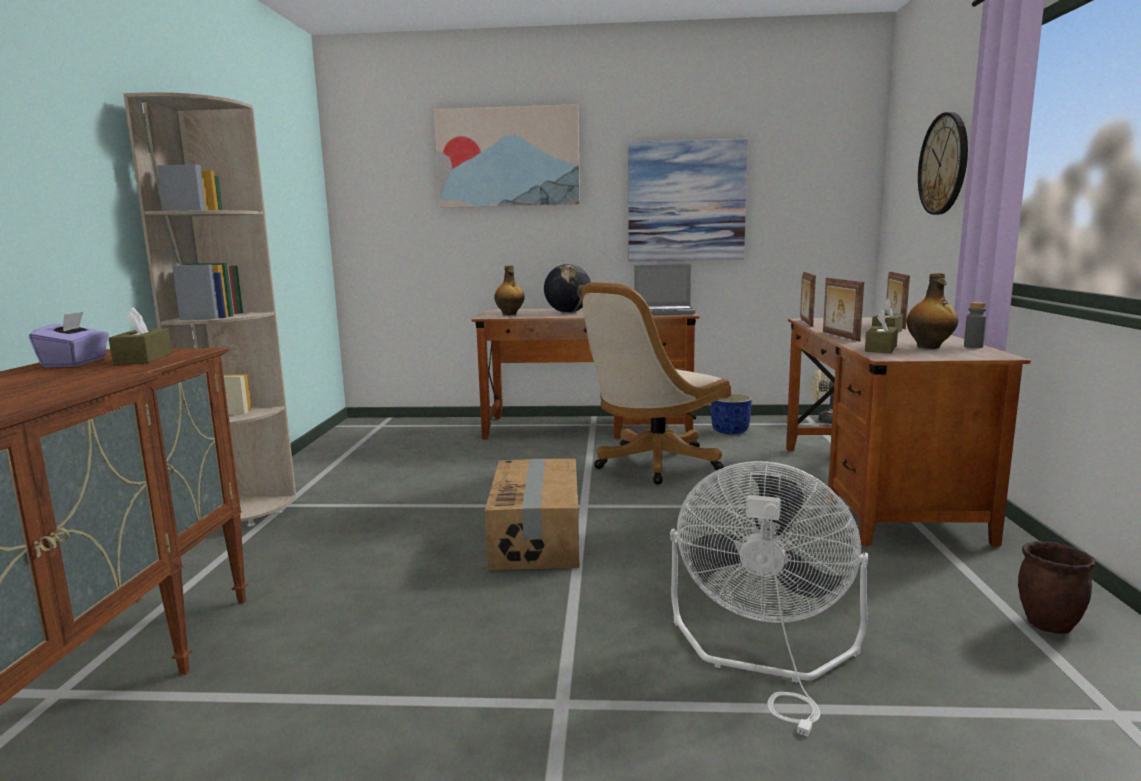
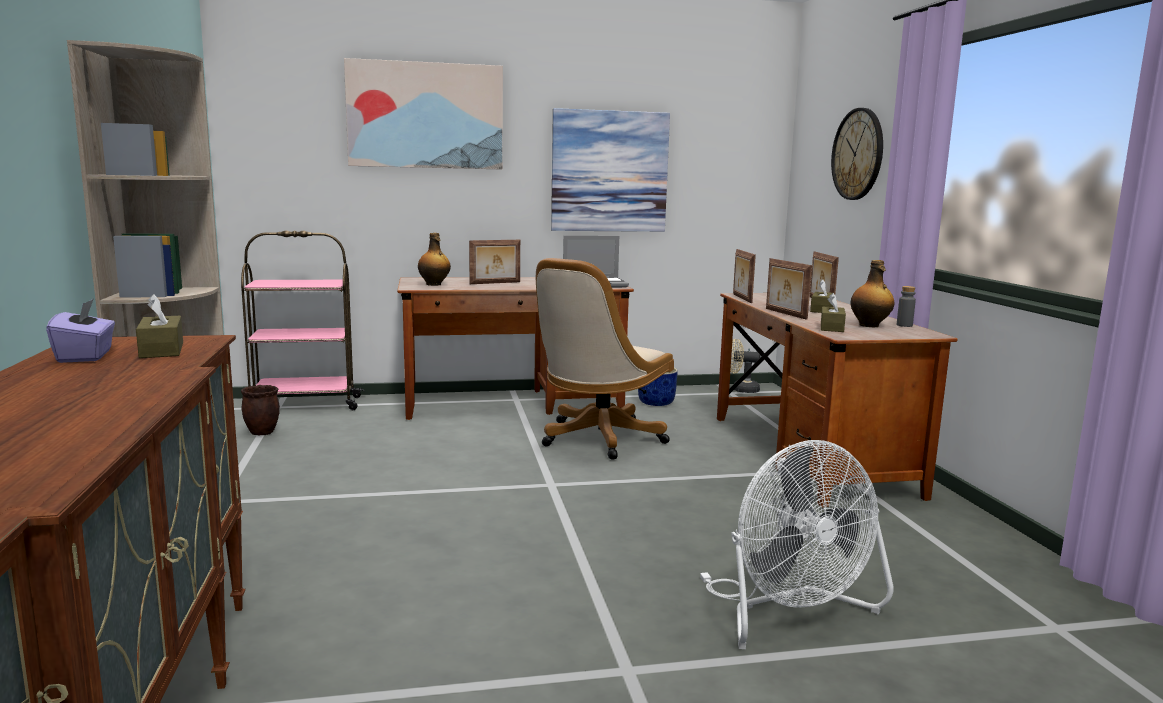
camera: 15 degrees left, 0 degrees up
cardboard box [485,459,580,570] -> none
globe [544,264,591,313] -> picture frame [469,240,520,284]
white fan [670,461,868,736] -> white fan turned 150 degrees clockwise [700,440,894,649]
brown planter [1018,541,1095,634] -> brown planter moved to [241,385,280,435]
none -> pink cart [241,230,366,410]

